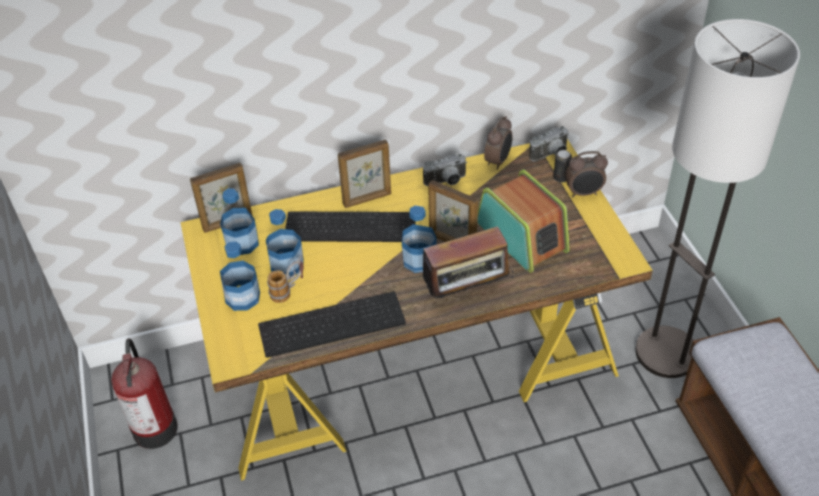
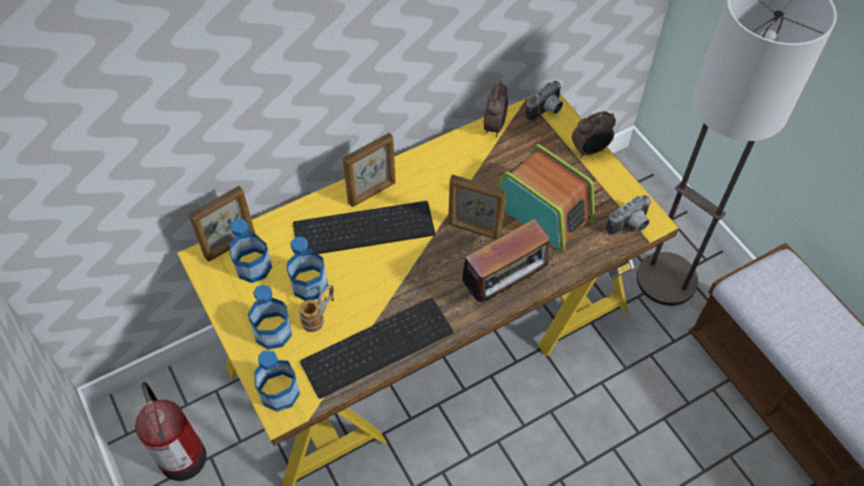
camera: 15 degrees left, 10 degrees up
bottle [401,205,436,273] -> bottle moved to [254,351,300,412]
camera [423,154,466,186] -> camera moved to [606,195,651,235]
can [553,150,572,183] -> none

